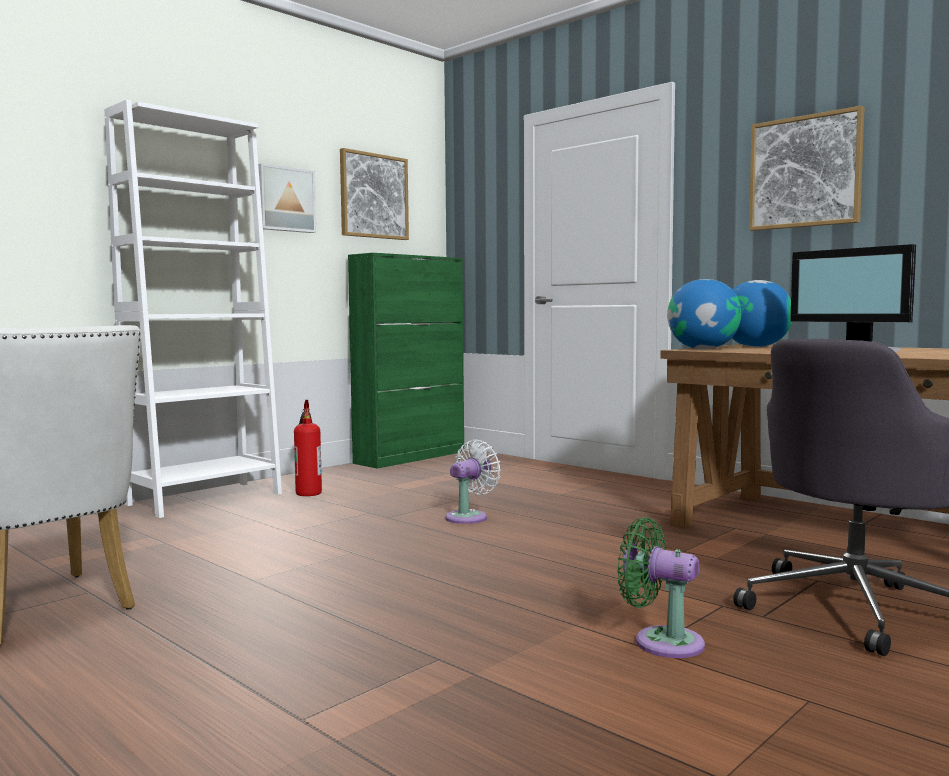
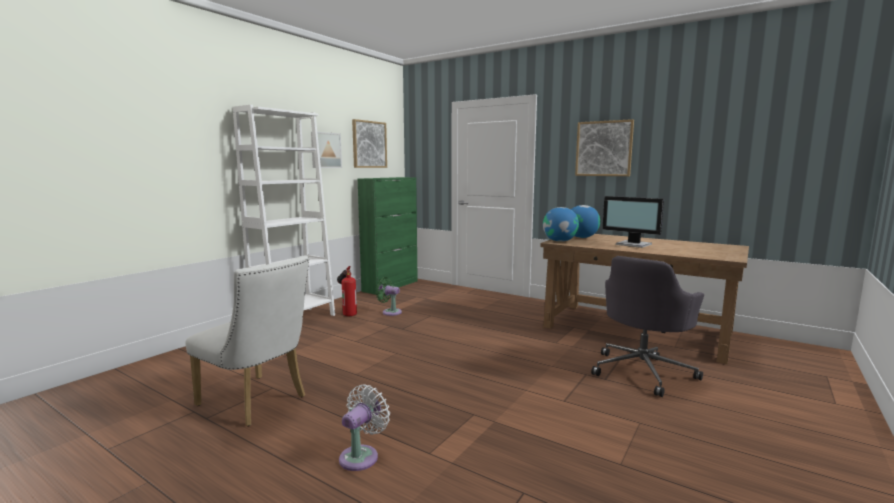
camera: 10 degrees left, 5 degrees up
white fan [445,439,501,524] -> white fan moved to [339,384,390,471]
green fan [617,517,705,658] -> green fan moved to [376,277,402,316]

